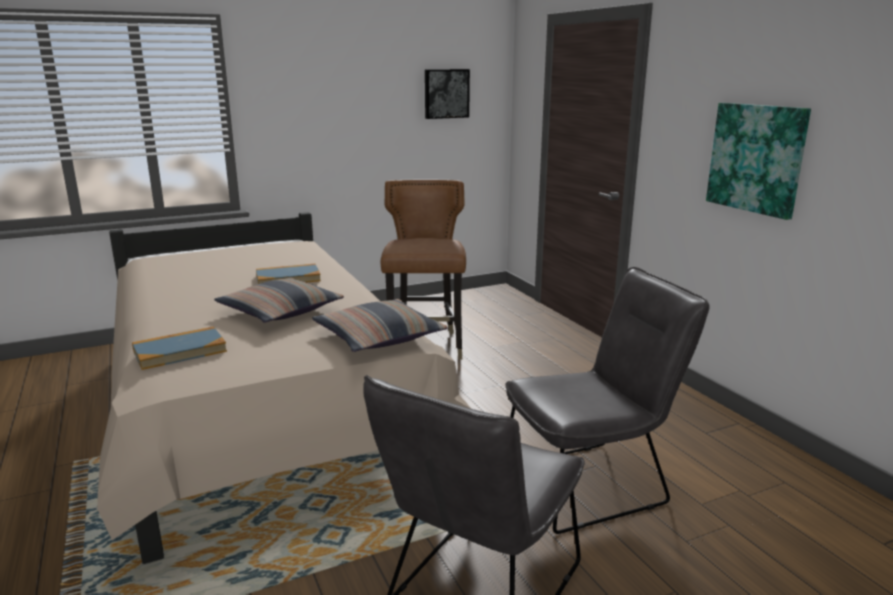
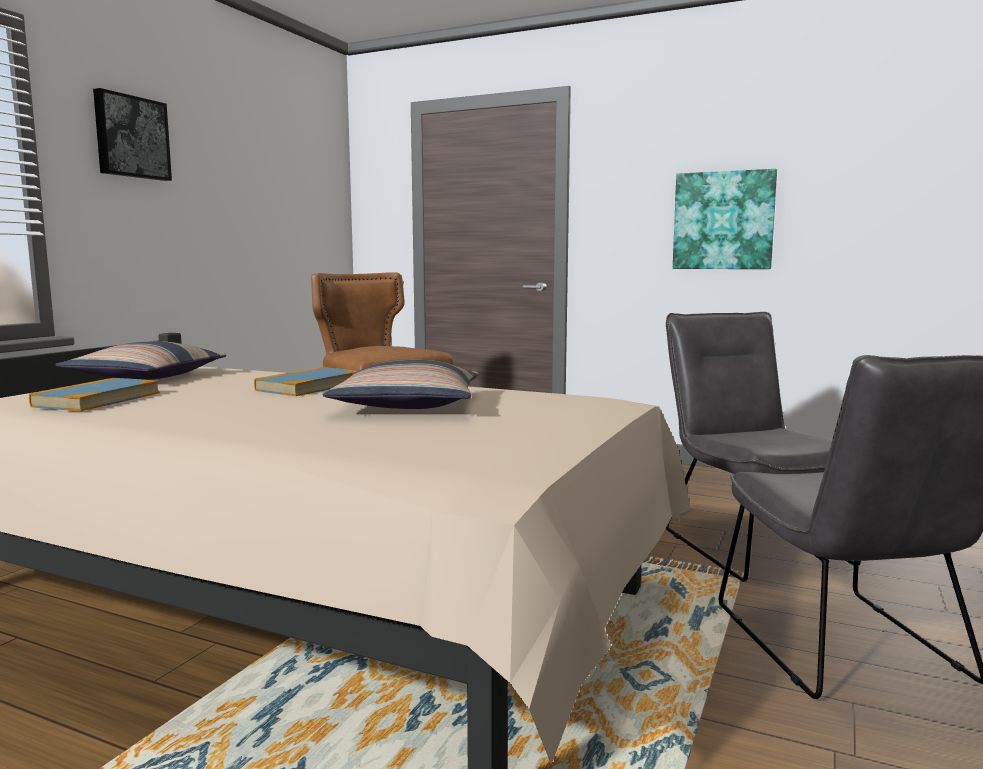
camera: 40 degrees left, 10 degrees down
book [132,326,227,370] -> book moved to [29,378,160,411]
pillow [312,299,448,352] -> pillow moved to [55,341,226,380]
picture [425,69,470,119] -> picture moved to [93,88,172,181]
grey chair [505,267,709,534] -> grey chair turned 45 degrees counterclockwise [666,312,861,582]

